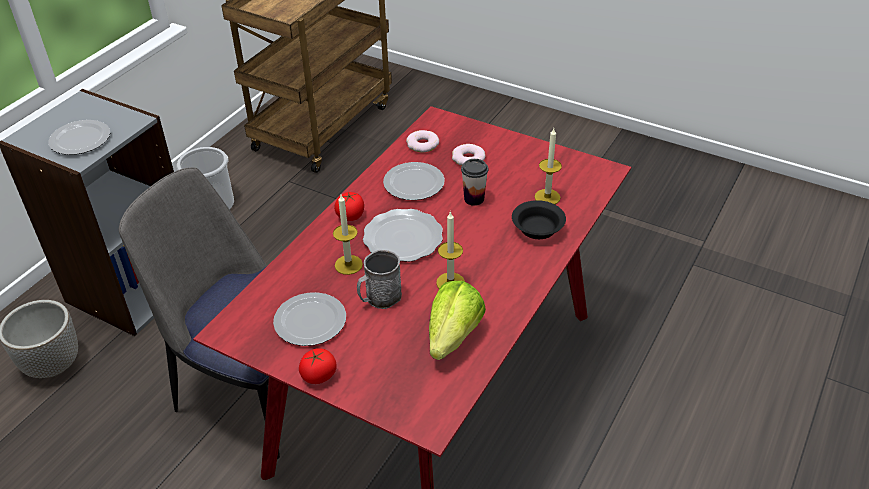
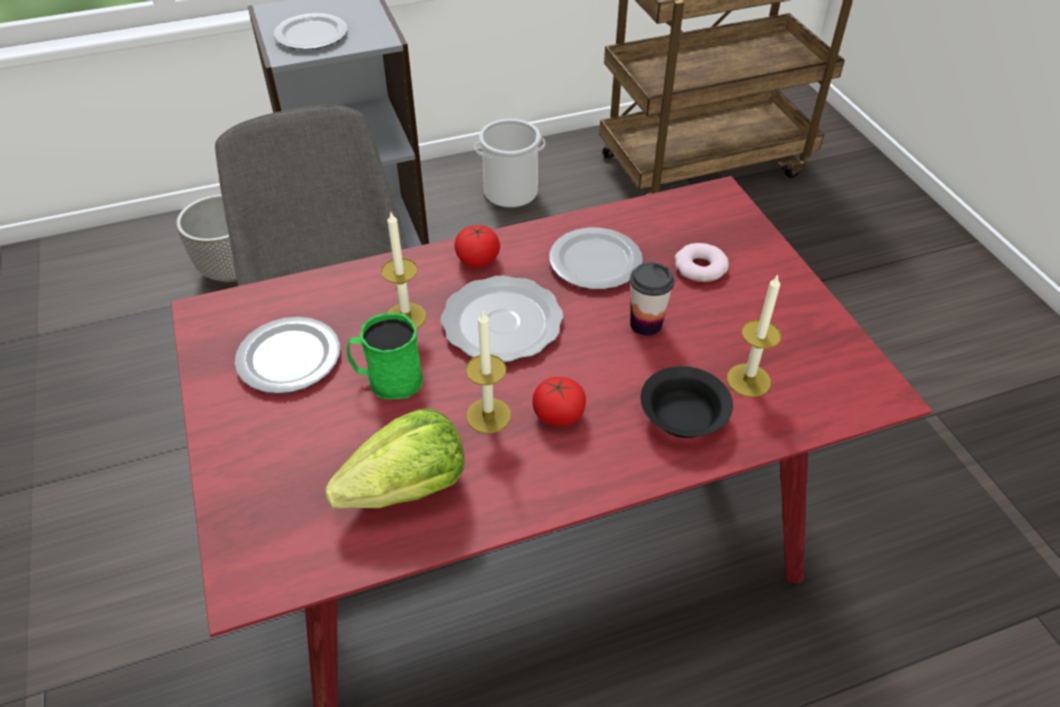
camera: 40 degrees right, 5 degrees up
tomato [299,348,337,384] -> tomato moved to [532,377,586,426]
grey mug [357,250,402,309] -> green mug [347,313,423,399]
donut [406,130,439,152] -> none

